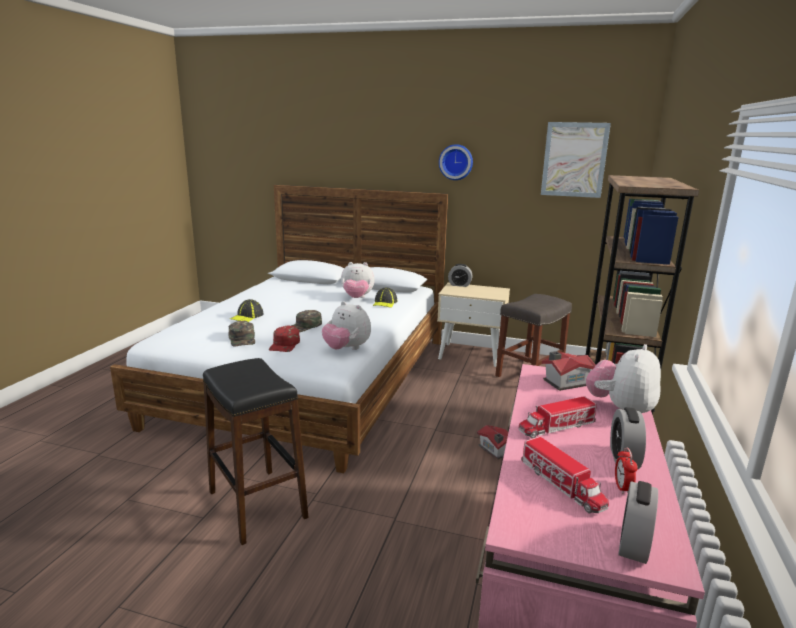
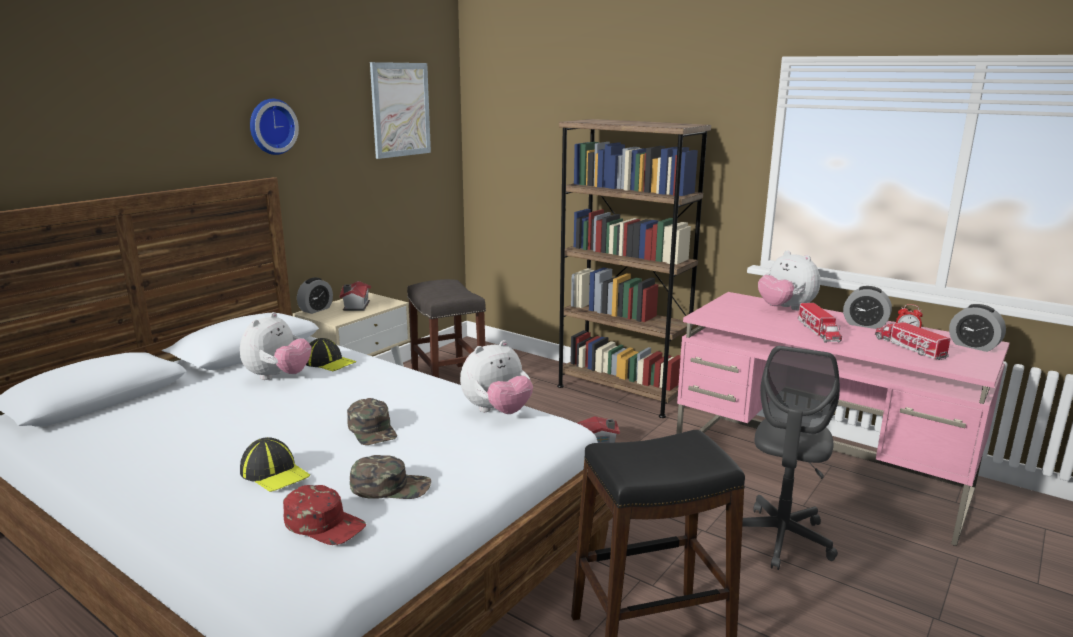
camera: 70 degrees left, 0 degrees up
red cap [269,325,300,352] -> red cap moved to [283,485,366,545]
toy truck [521,436,609,513] -> toy truck turned 105 degrees counterclockwise [875,321,950,360]
toy house [542,351,596,391] -> toy house moved to [340,281,371,311]
none -> grey office chair [725,346,840,570]

